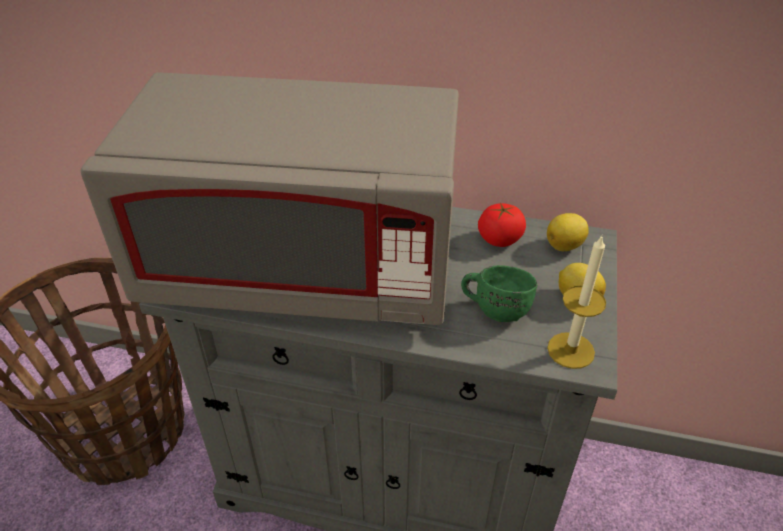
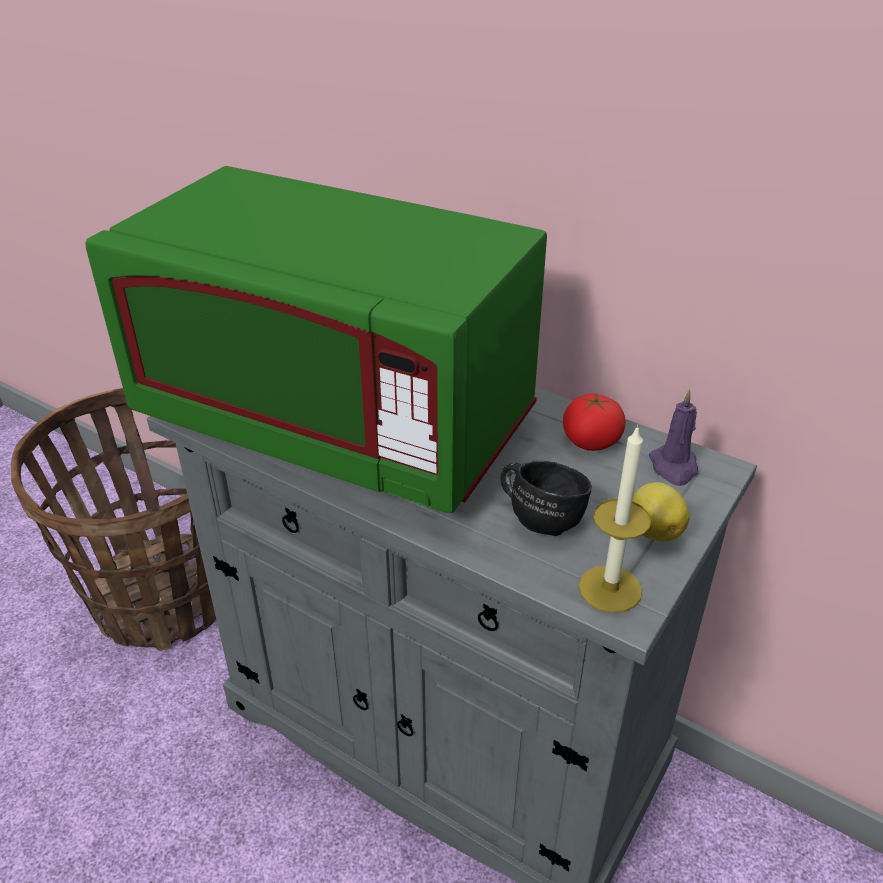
camera: 20 degrees right, 5 degrees down
grey microwave [81,72,459,325] -> green microwave [86,166,547,513]
green mug [461,265,537,322] -> black mug [501,461,592,536]
lemon [547,213,589,251] -> purple candle [649,389,698,486]

